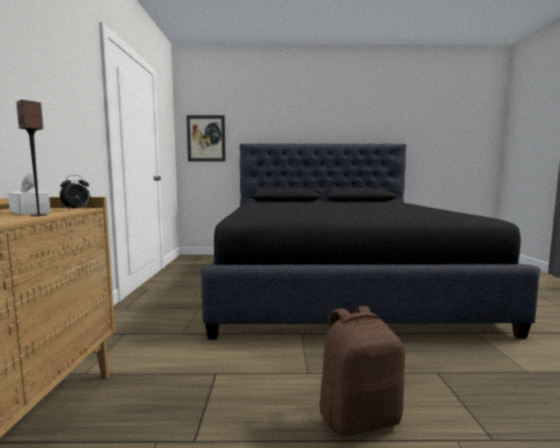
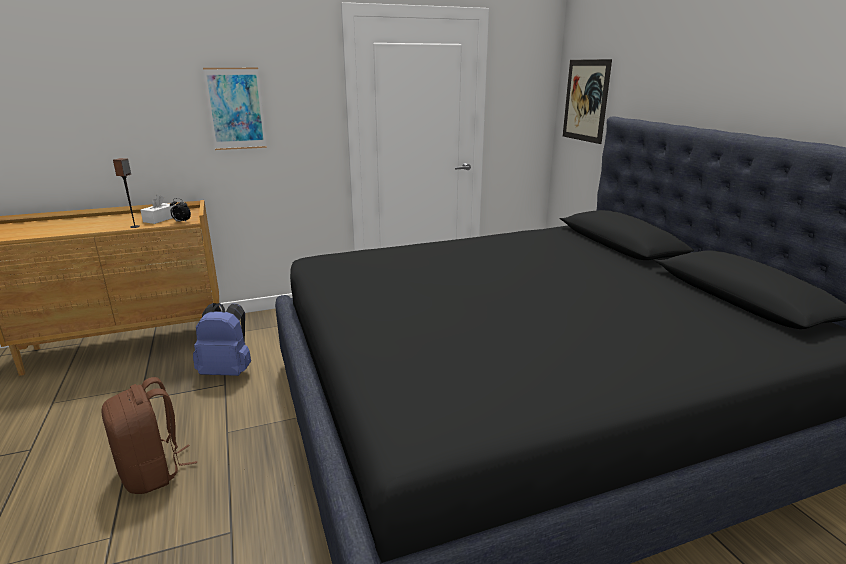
camera: 70 degrees right, 15 degrees up
none -> blue backpack [193,303,251,376]
none -> picture [203,68,267,150]

